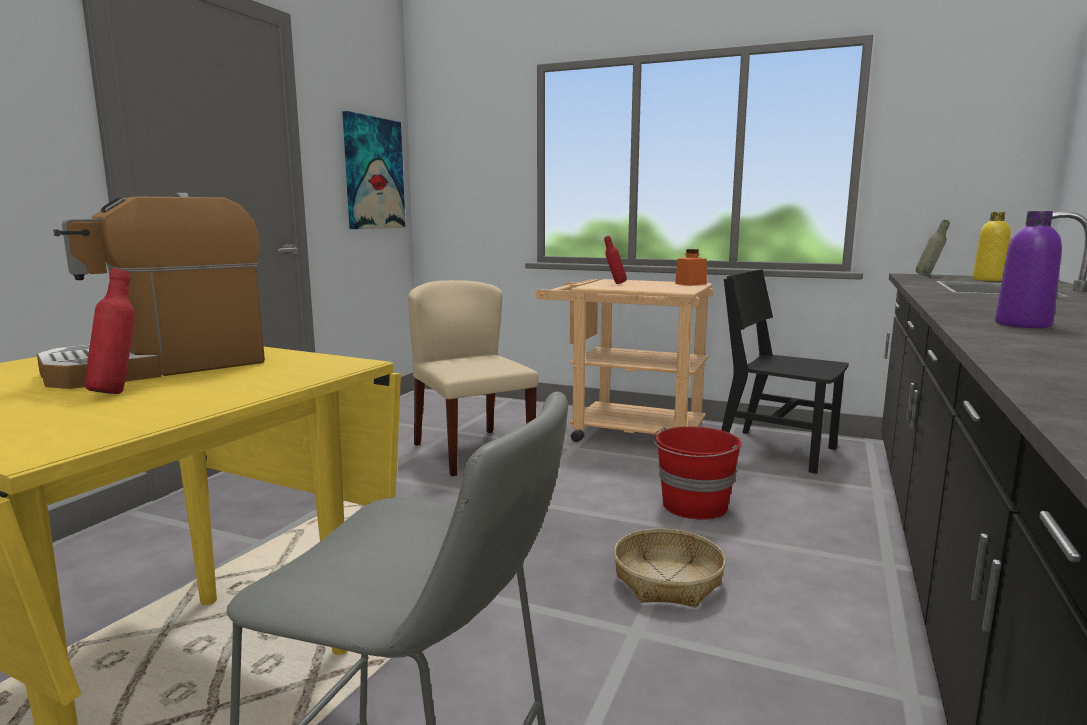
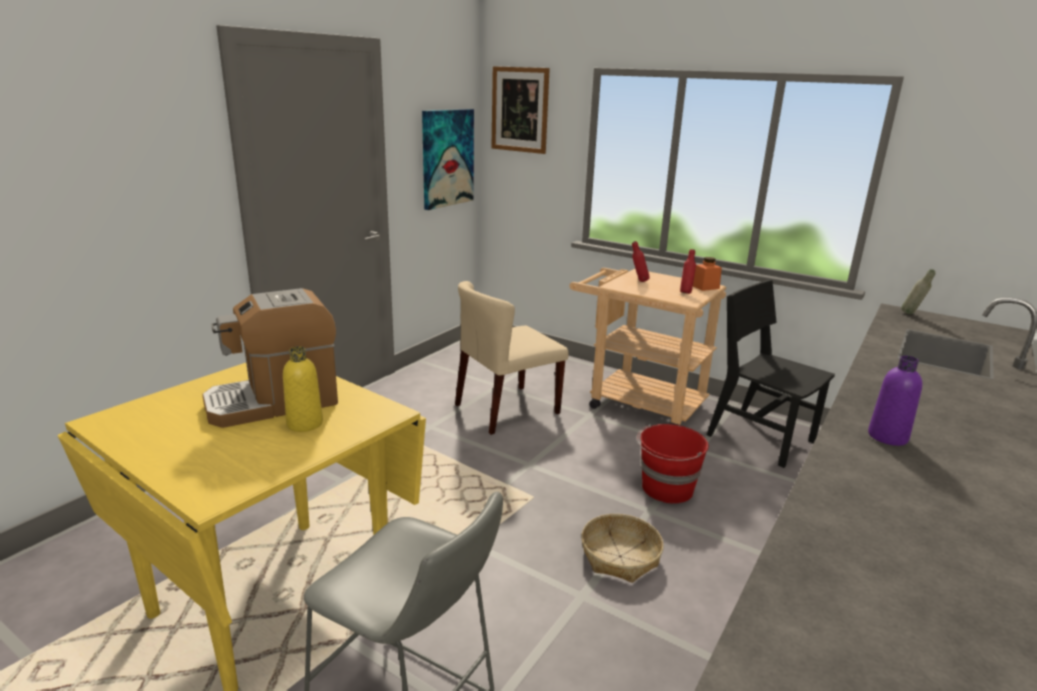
camera: 10 degrees right, 10 degrees up
red bottle [85,268,135,394] -> red bottle moved to [680,249,696,294]
beige chair [408,280,538,476] -> beige chair turned 105 degrees counterclockwise [455,281,569,435]
yellow bottle [972,212,1011,281] -> yellow bottle moved to [283,346,323,432]
none -> picture [491,66,550,154]

